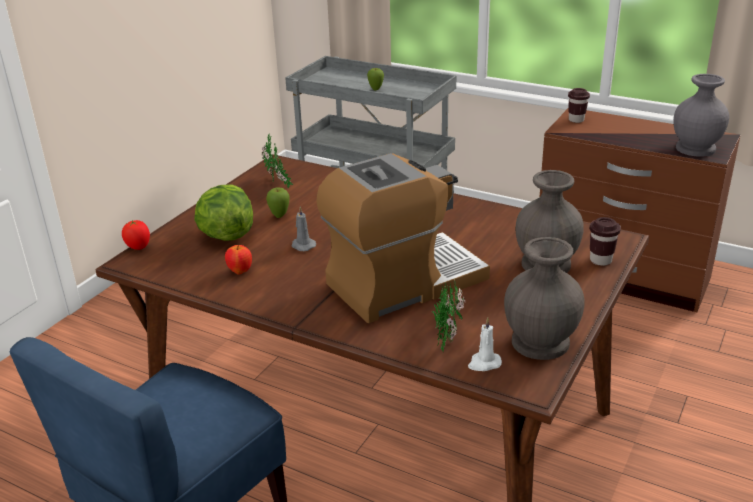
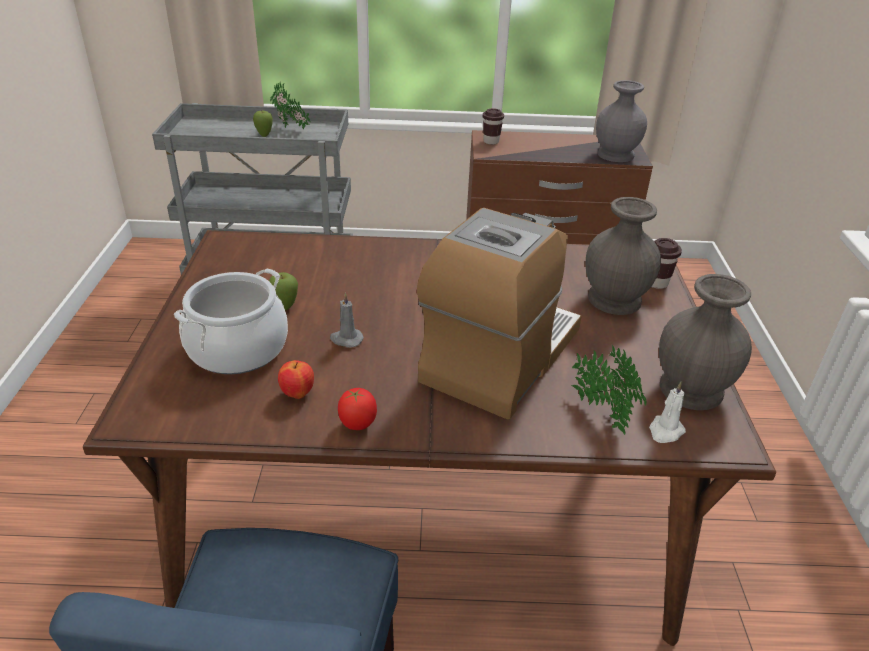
camera: 30 degrees left, 5 degrees up
tomato [122,220,150,250] -> tomato moved to [338,388,377,430]
lettuce [194,184,253,241] -> cooking pot [174,268,288,374]
potted plant [261,133,294,188] -> potted plant moved to [270,81,310,129]

